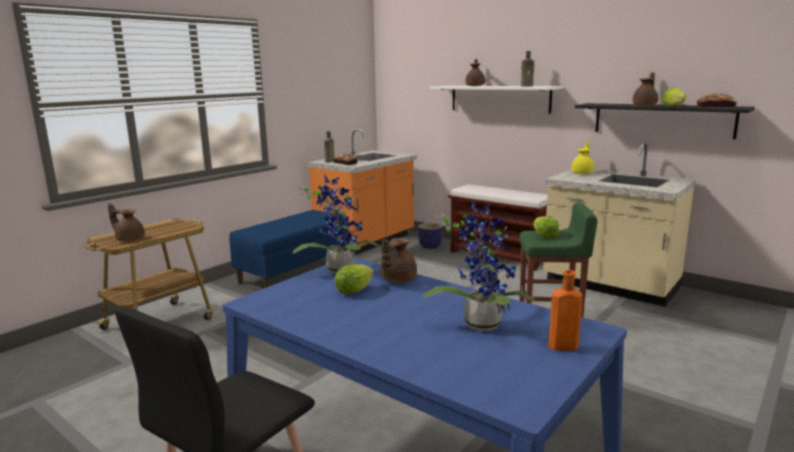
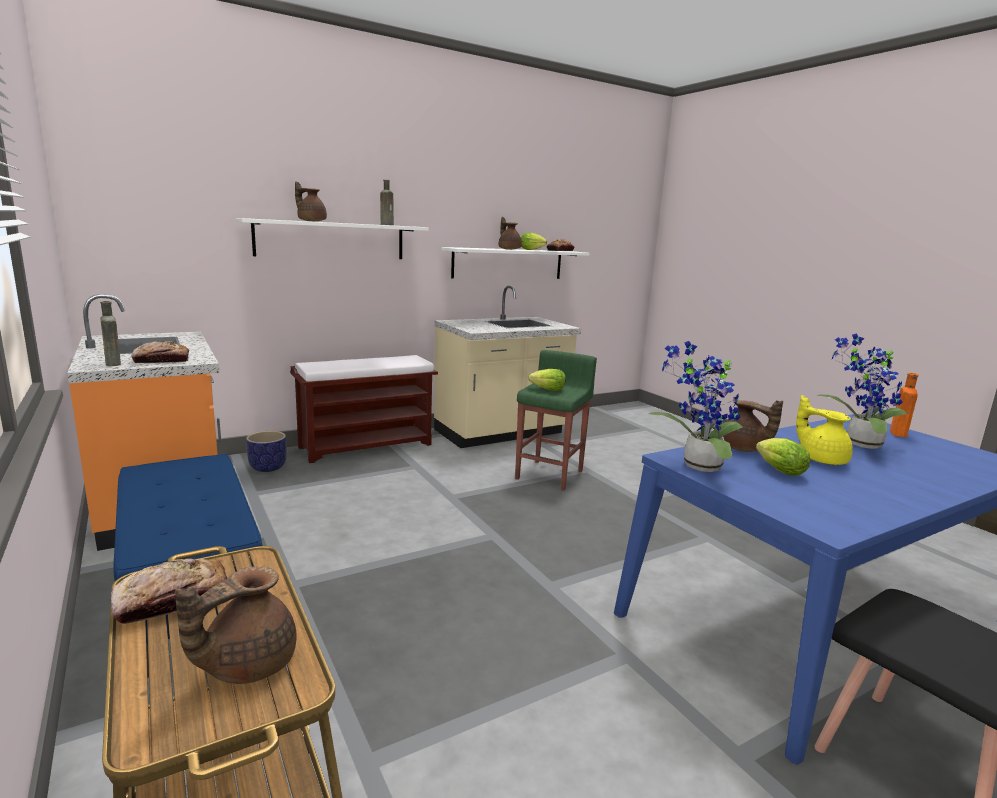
camera: 70 degrees left, 0 degrees up
yellow teapot [571,142,594,174] -> yellow teapot moved to [796,395,853,465]
black shelf [575,103,755,139] -> white shelf [442,247,590,279]
none -> bread [111,559,227,624]

